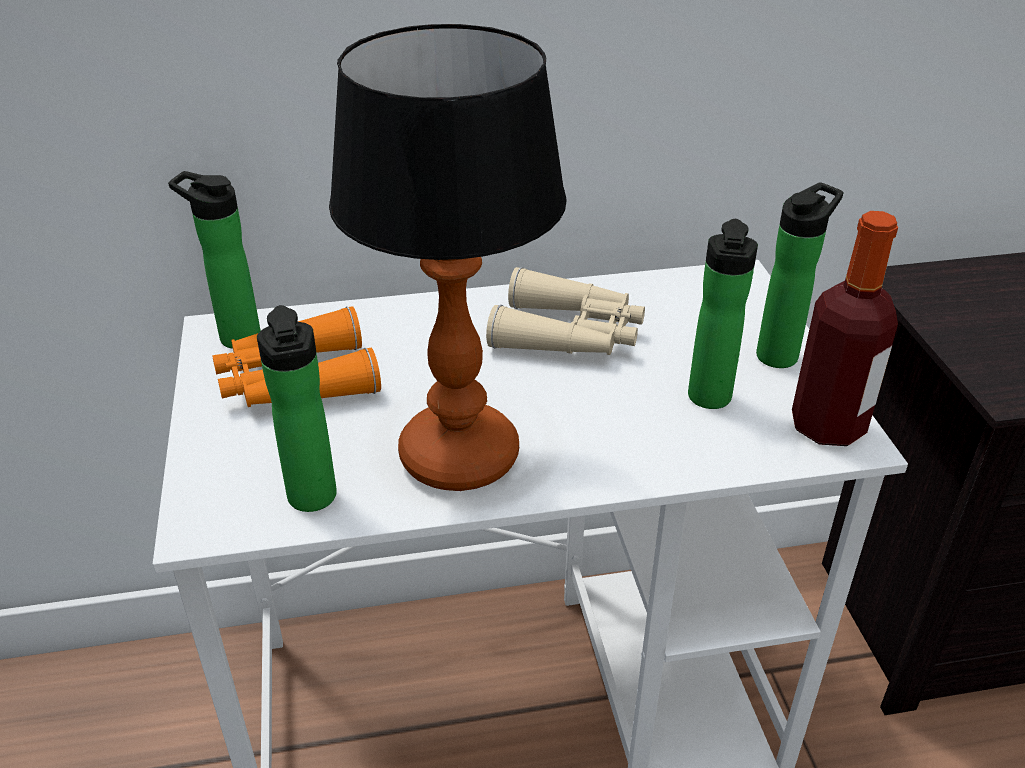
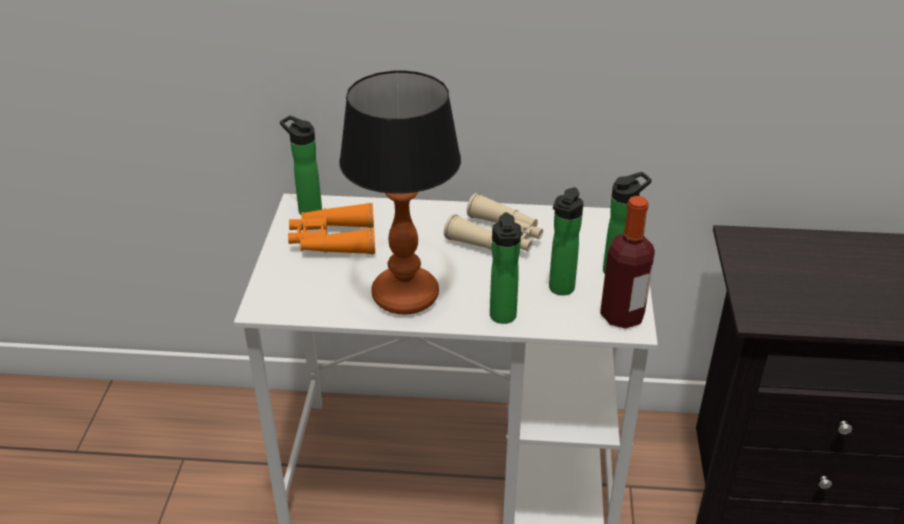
camera: 15 degrees right, 0 degrees up
bottle [257,305,337,512] -> bottle moved to [490,212,521,324]

